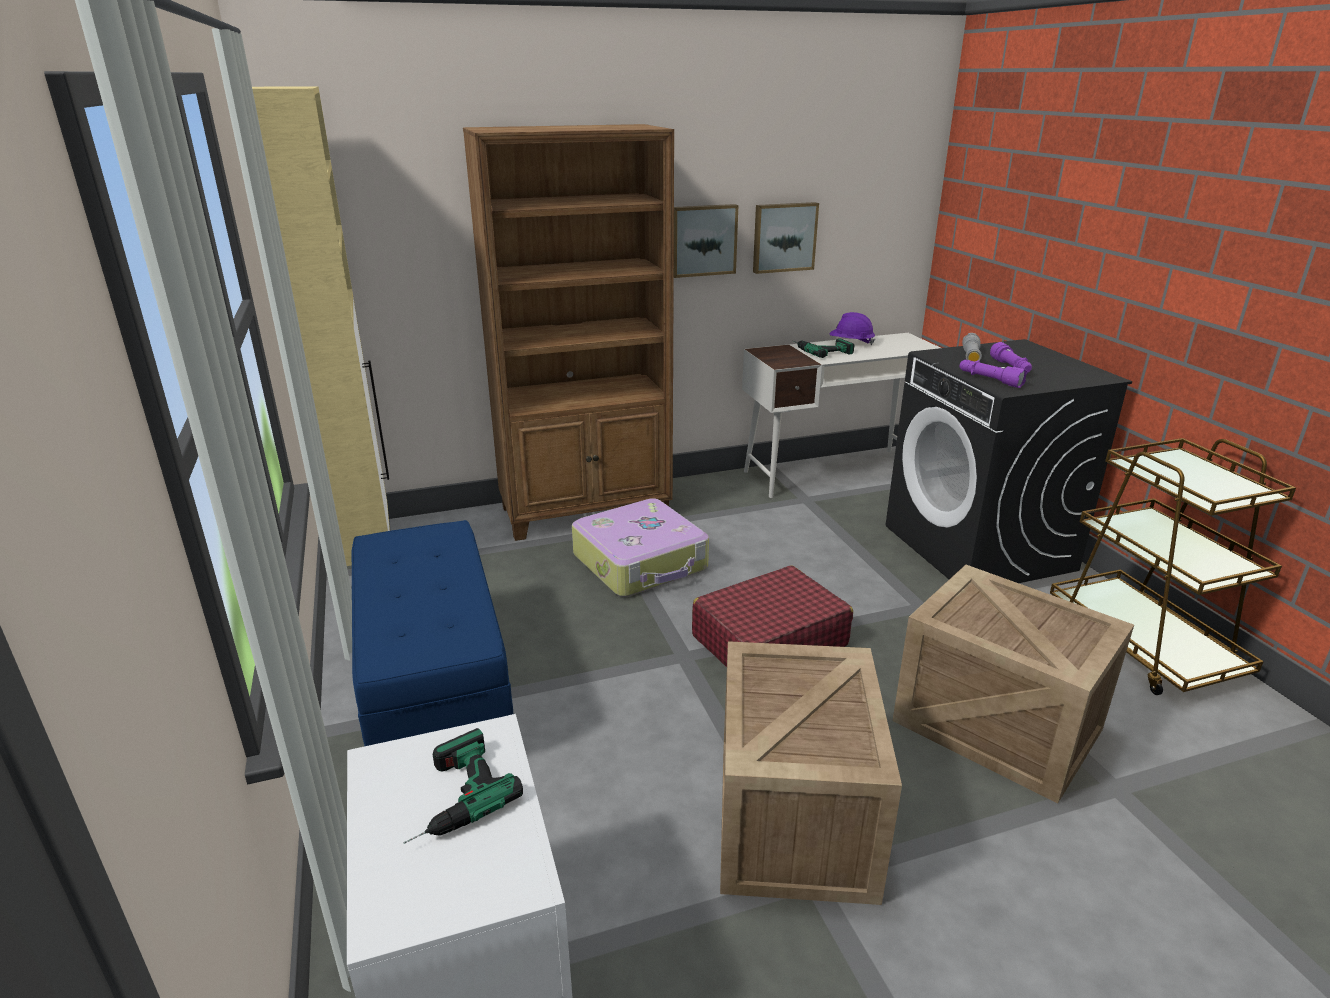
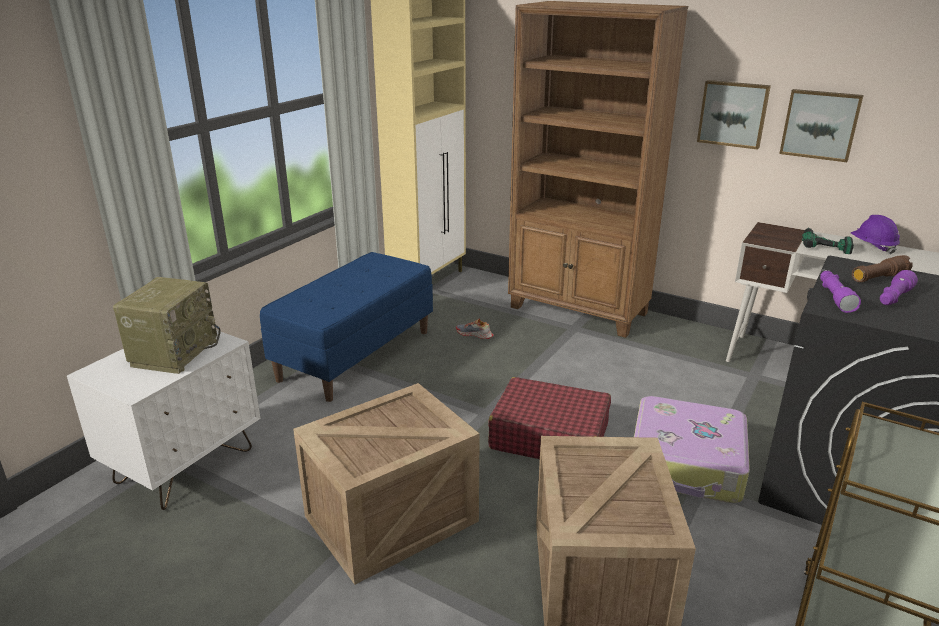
camera: 50 degrees right, 0 degrees up
power drill [403,728,523,844] -> radio [113,277,221,374]
suitcase [572,498,709,597] -> suitcase moved to [634,396,750,503]
grey flashlight [962,333,982,361] -> brown flashlight [852,255,913,282]
none -> shoe [456,318,494,339]

